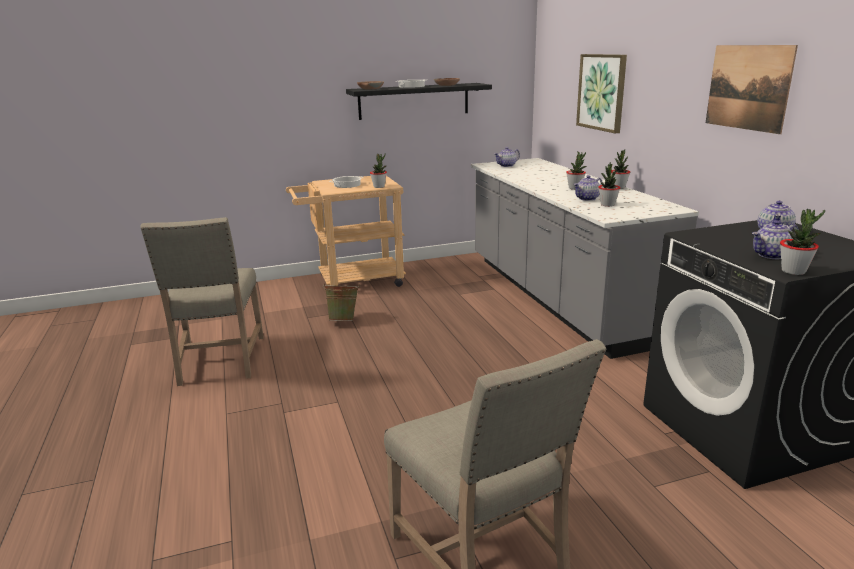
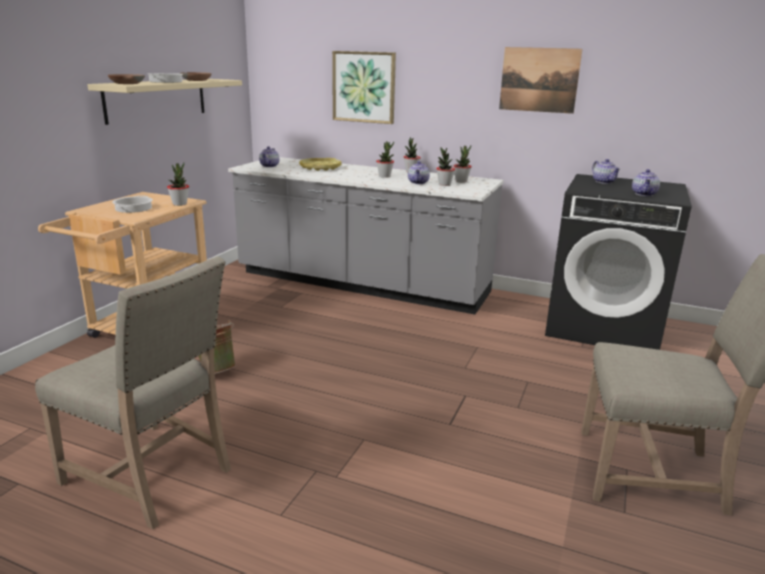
camera: 50 degrees left, 0 degrees up
black shelf [346,83,492,120] -> beige shelf [87,79,242,125]
potted plant [780,209,826,275] -> potted plant moved to [453,145,472,183]
none -> yellow tray [299,158,341,171]

